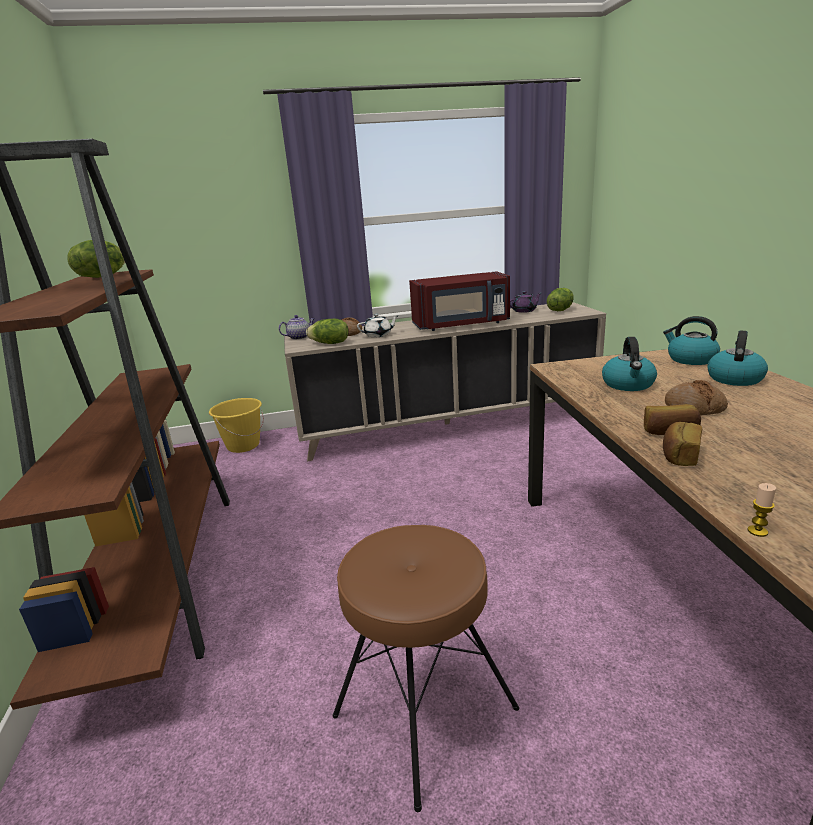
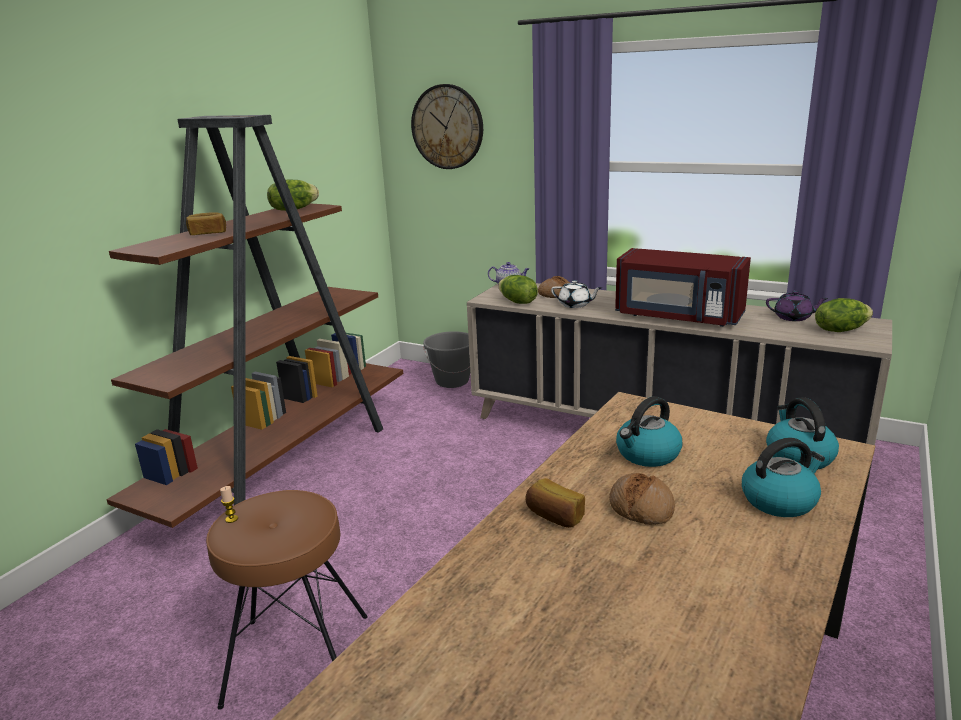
camera: 40 degrees right, 0 degrees up
yellow bucket [209,398,264,453] -> grey bucket [423,331,470,388]
bread [663,422,702,466] -> bread moved to [186,212,226,235]
candle [748,483,776,537] -> candle moved to [220,486,238,523]
none -> wall clock [411,84,483,169]

